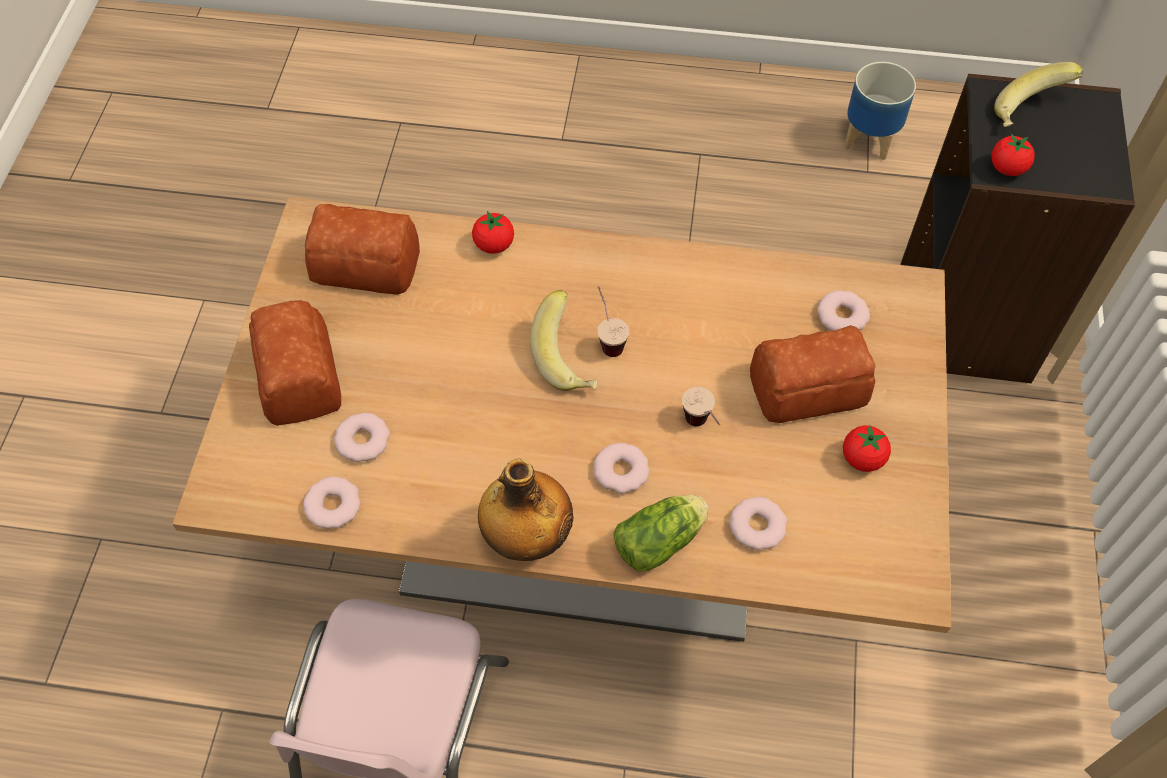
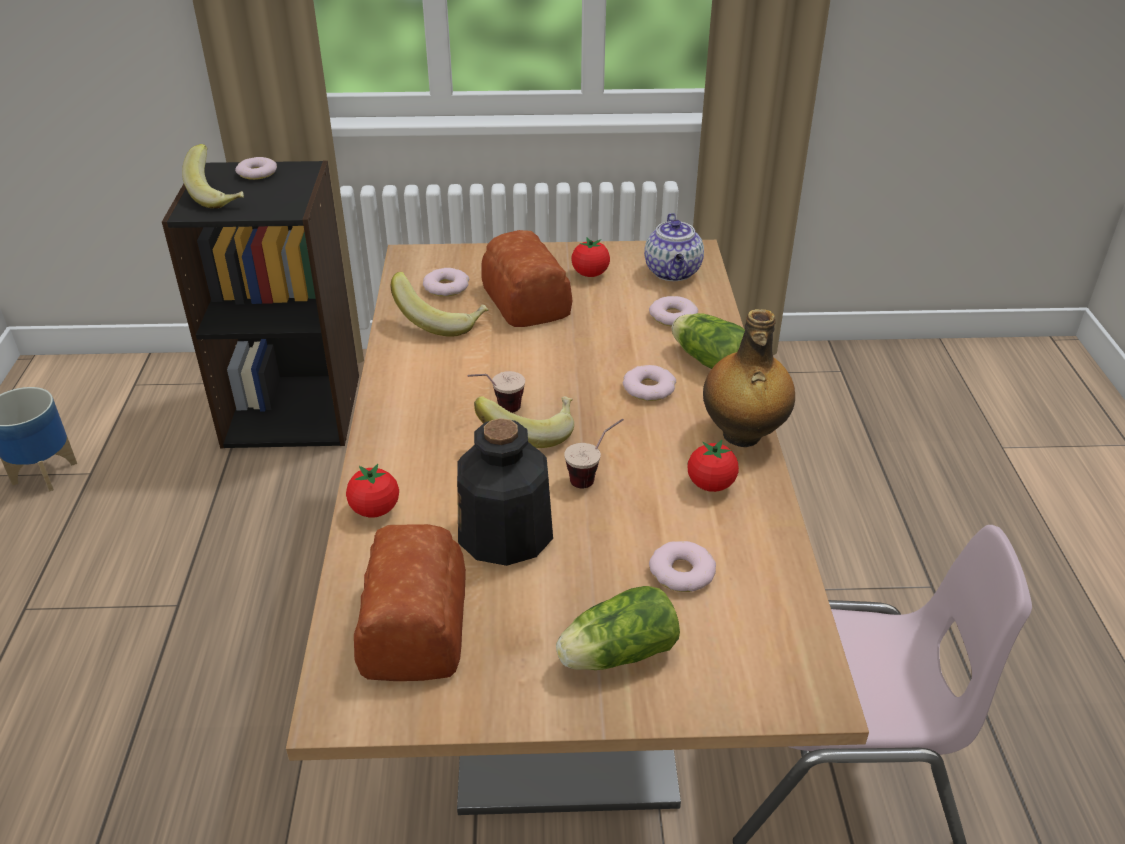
camera: 100 degrees left, 20 degrees down
bread [249,300,341,426] -> lettuce [556,586,680,670]
donut [303,476,360,529] -> donut moved to [235,157,277,180]
cup [682,387,720,426] -> cup moved to [564,418,624,488]
tomato [991,134,1035,176] -> tomato moved to [688,440,739,492]
none -> banana [390,272,489,337]
none -> bottle [457,418,553,566]
none -> teapot [644,213,704,281]

